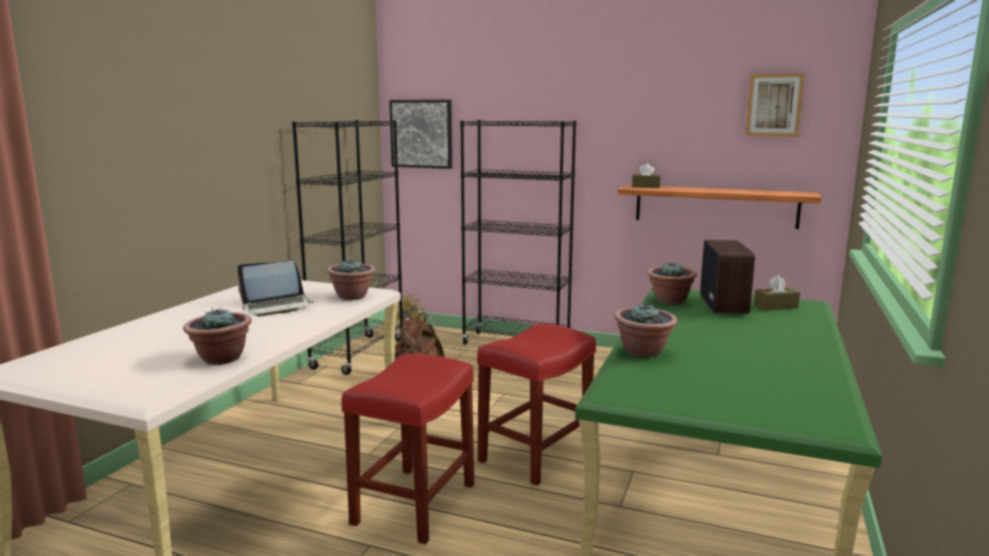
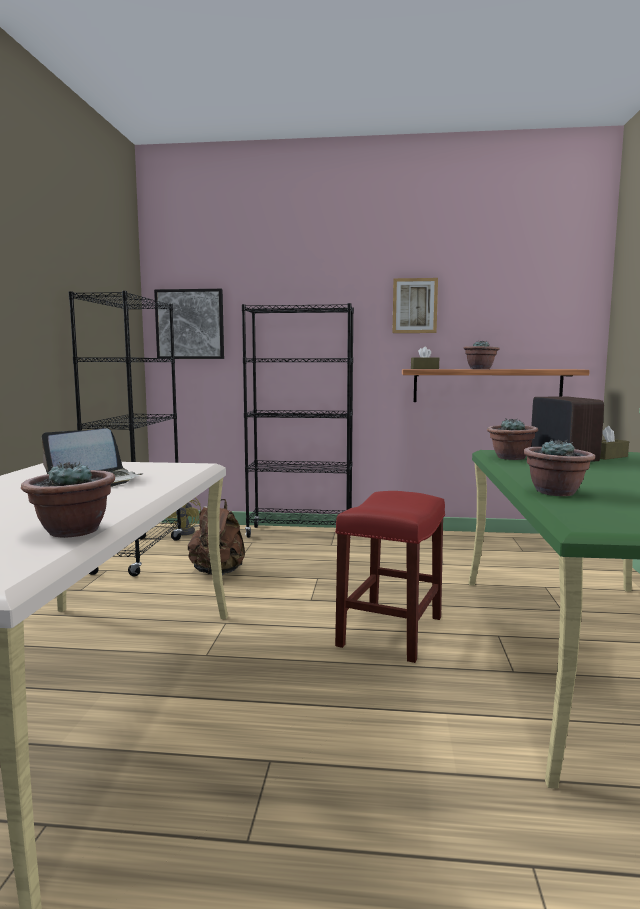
camera: 15 degrees left, 5 degrees down
potted plant [327,260,376,300] -> potted plant moved to [464,340,500,369]
red stool [341,354,474,544] -> none
picture [745,73,805,136] -> picture moved to [392,278,438,333]

